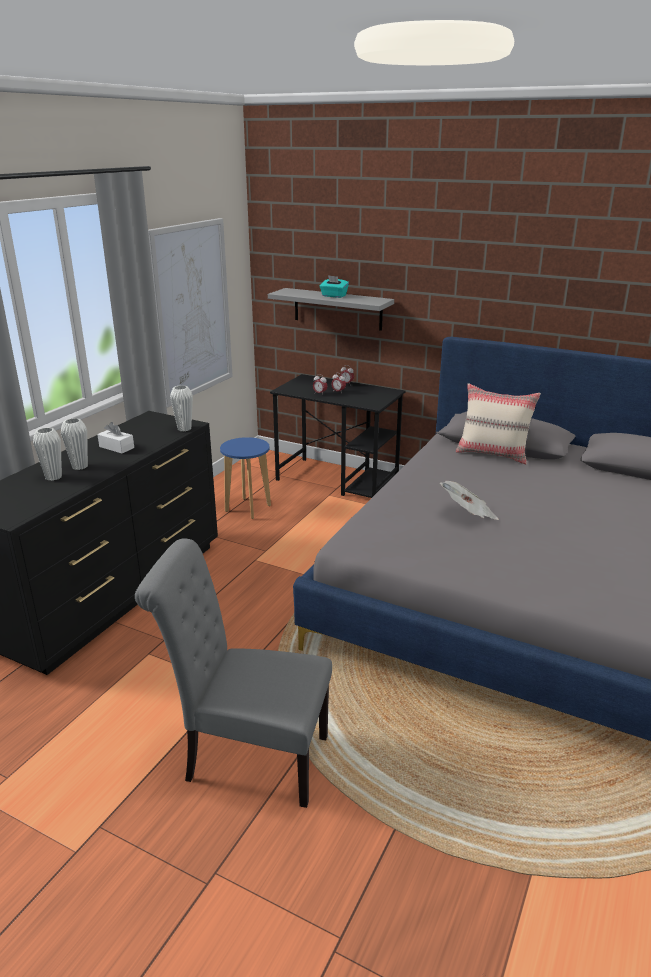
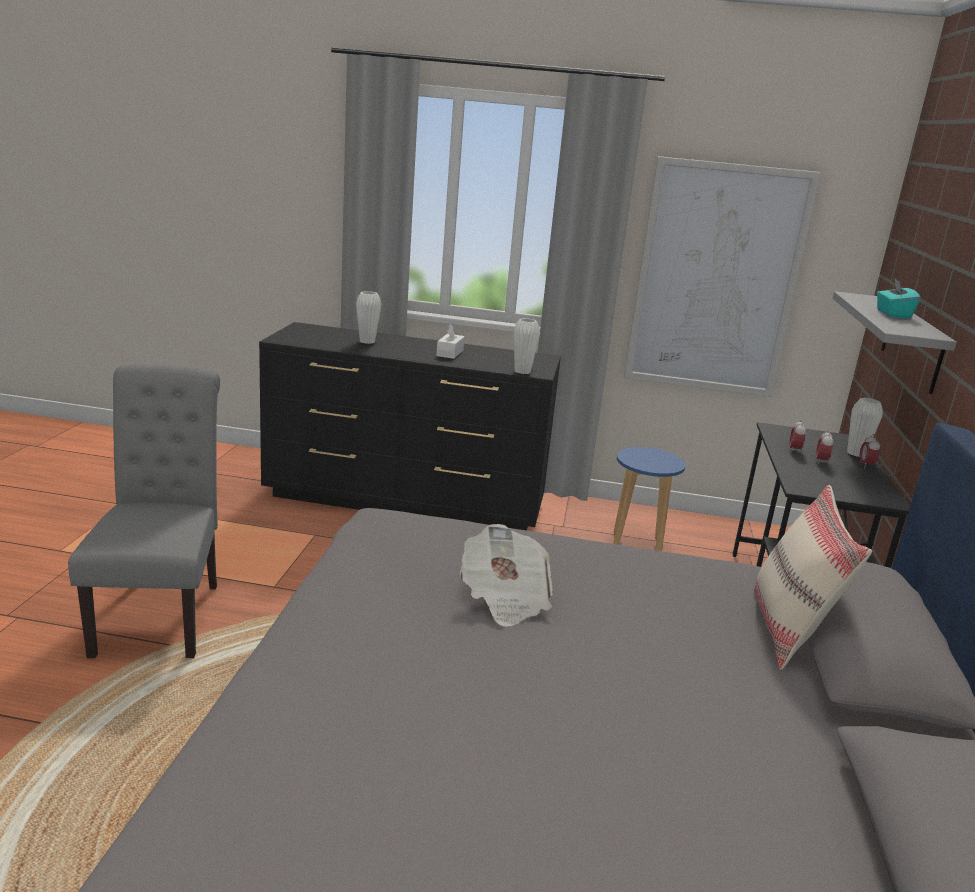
camera: 70 degrees right, 5 degrees down
white vase [61,418,88,470] -> white vase moved to [847,398,883,457]

